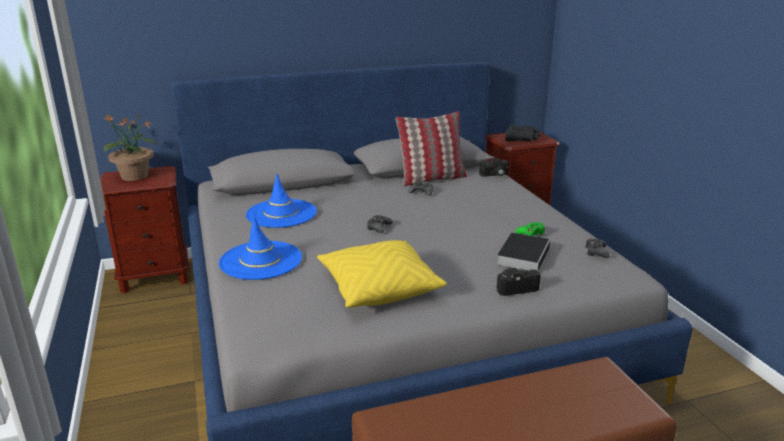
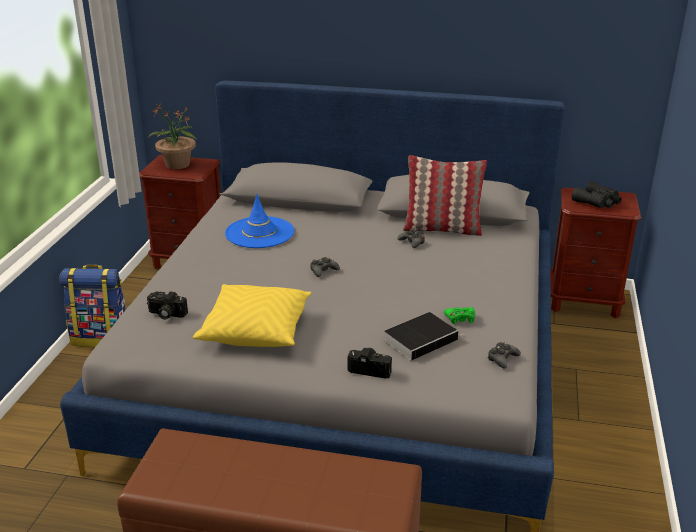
camera: 30 degrees right, 5 degrees up
blue hat [219,216,302,280] -> none
camera [479,158,509,177] -> camera moved to [147,291,188,320]
none -> backpack [59,265,126,347]

